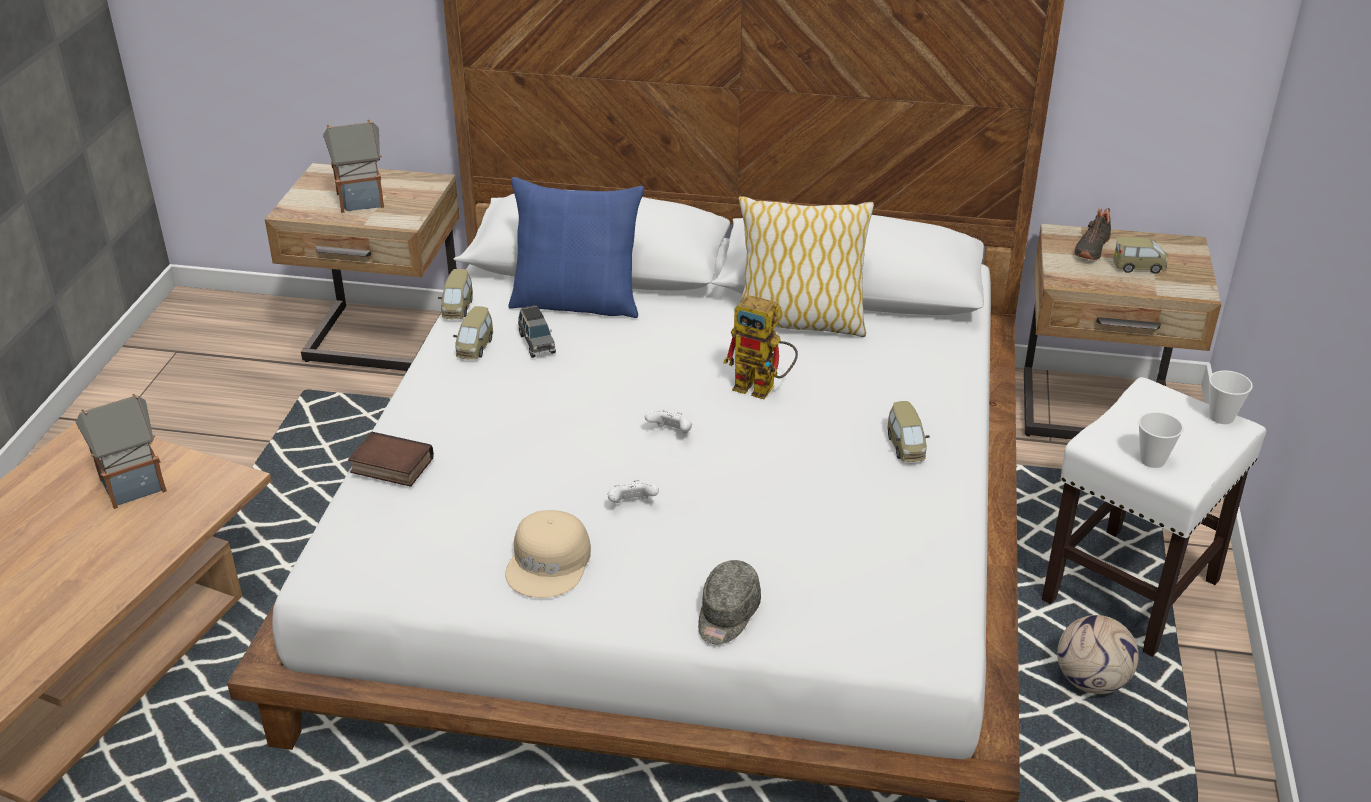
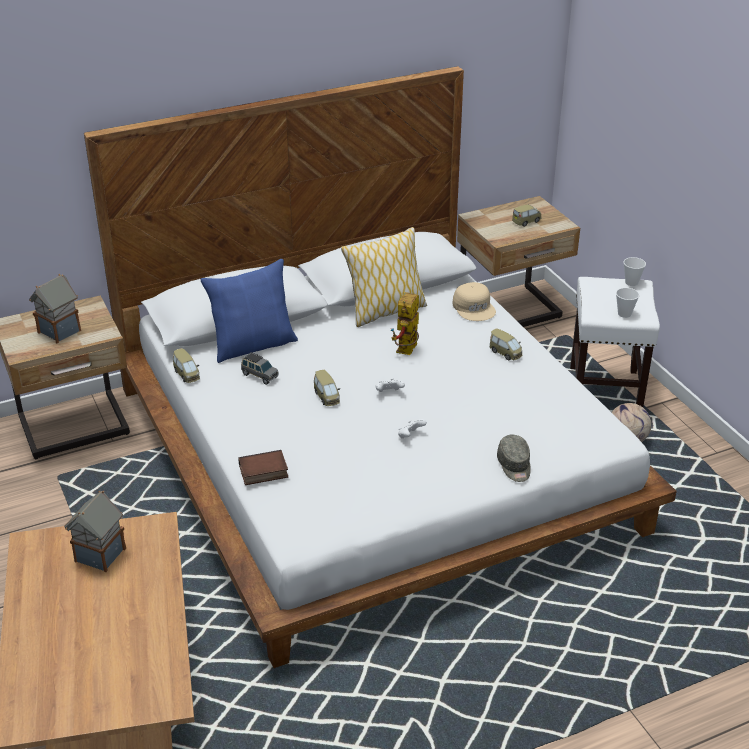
camera: 35 degrees left, 0 degrees up
toy car [453,306,493,360] -> toy car moved to [314,370,340,406]
beige cap [505,510,591,598] -> beige cap moved to [453,282,496,321]
toy robot [723,295,798,399] -> toy robot turned 120 degrees clockwise [391,292,419,355]
black shoe [1075,208,1111,260] -> none

